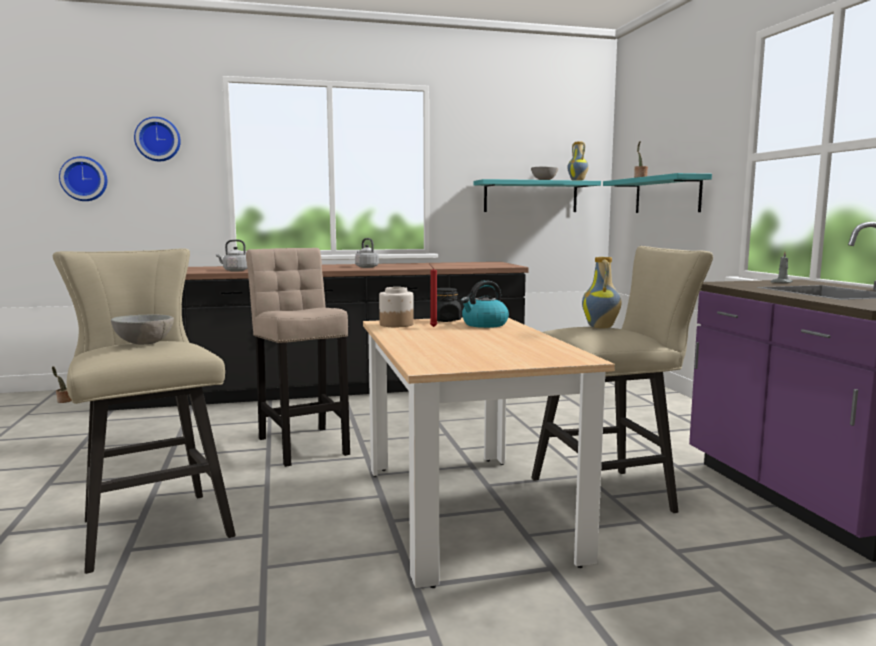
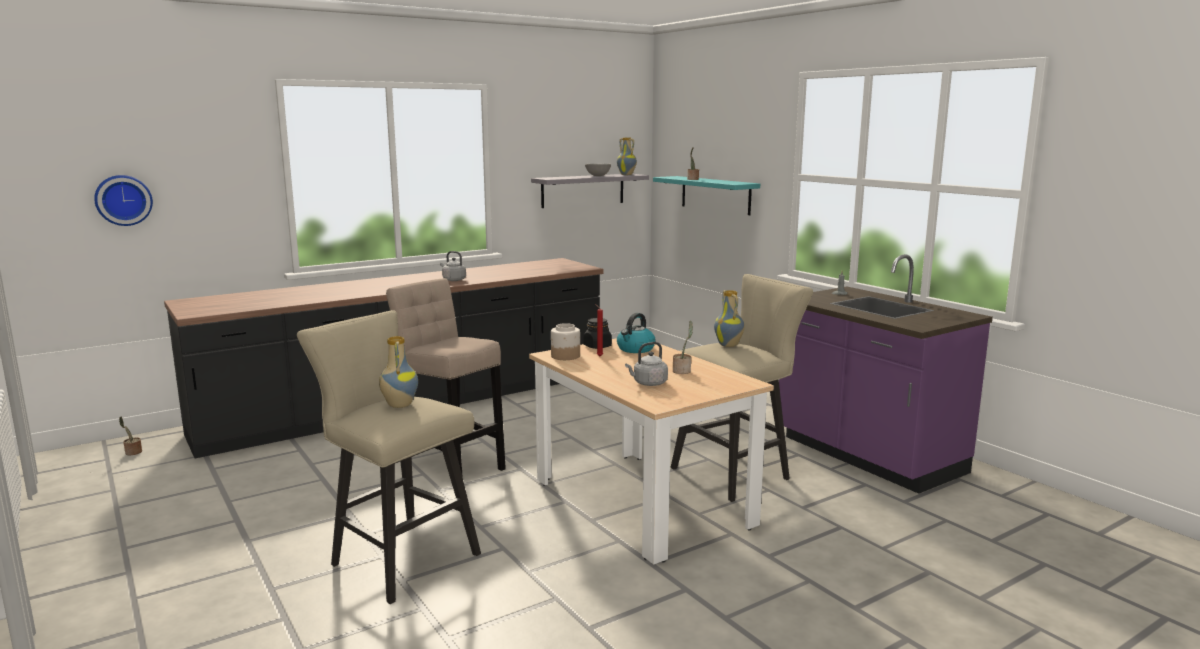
camera: 20 degrees left, 5 degrees up
grey bowl [111,315,174,344] -> vase [379,336,418,408]
wall clock [134,117,181,161] -> none
grey kettle [216,239,248,272] -> grey kettle moved to [625,342,668,386]
turquoise shelf [473,179,601,212] -> grey shelf [531,174,649,208]
none -> potted plant [673,321,693,374]

